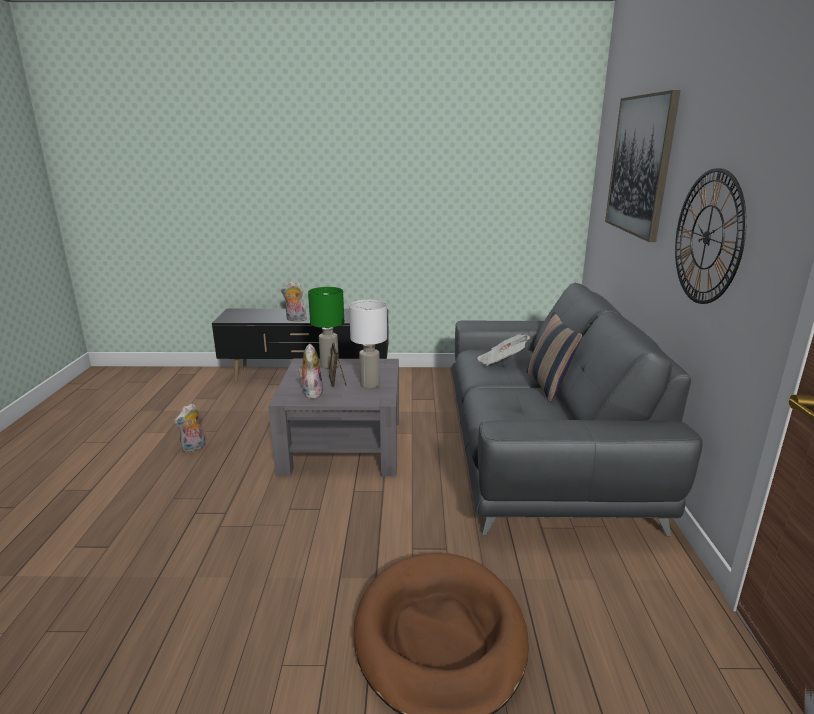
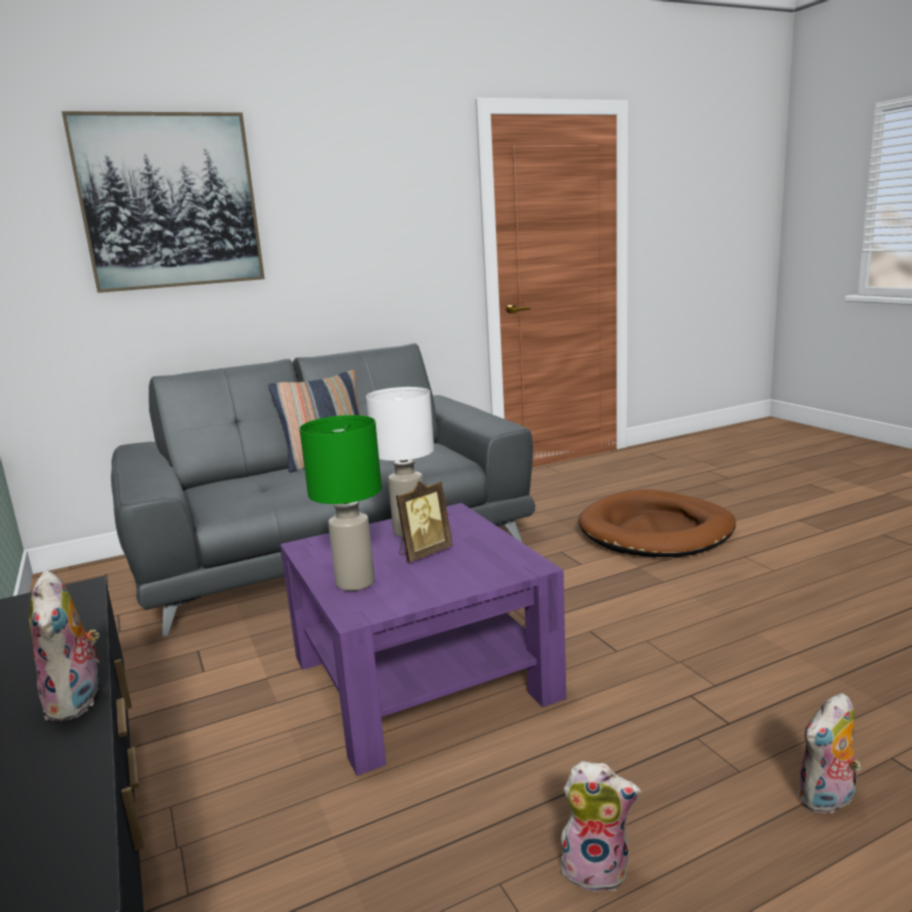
camera: 115 degrees left, 5 degrees down
grey coffee table [268,359,399,476] -> purple coffee table [280,503,566,776]
plush toy [298,343,324,399] -> plush toy moved to [797,693,861,815]
newspaper [477,334,530,366] -> none
wall clock [675,168,747,304] -> none

